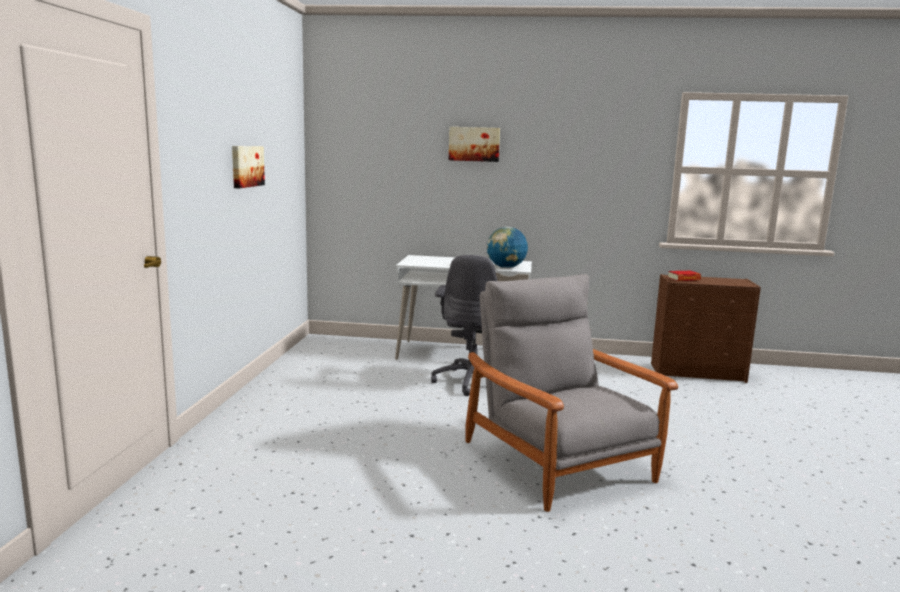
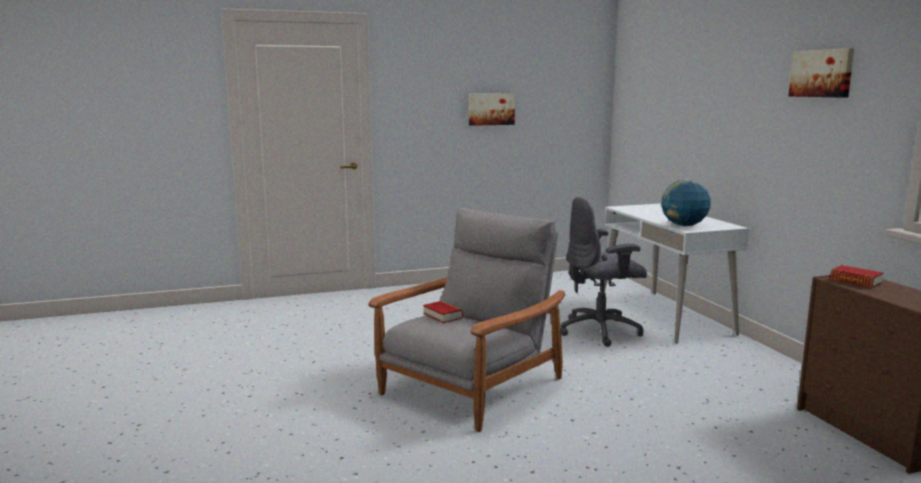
camera: 65 degrees right, 0 degrees up
picture [449,127,500,162] -> picture moved to [788,48,854,98]
none -> book [423,301,463,323]

